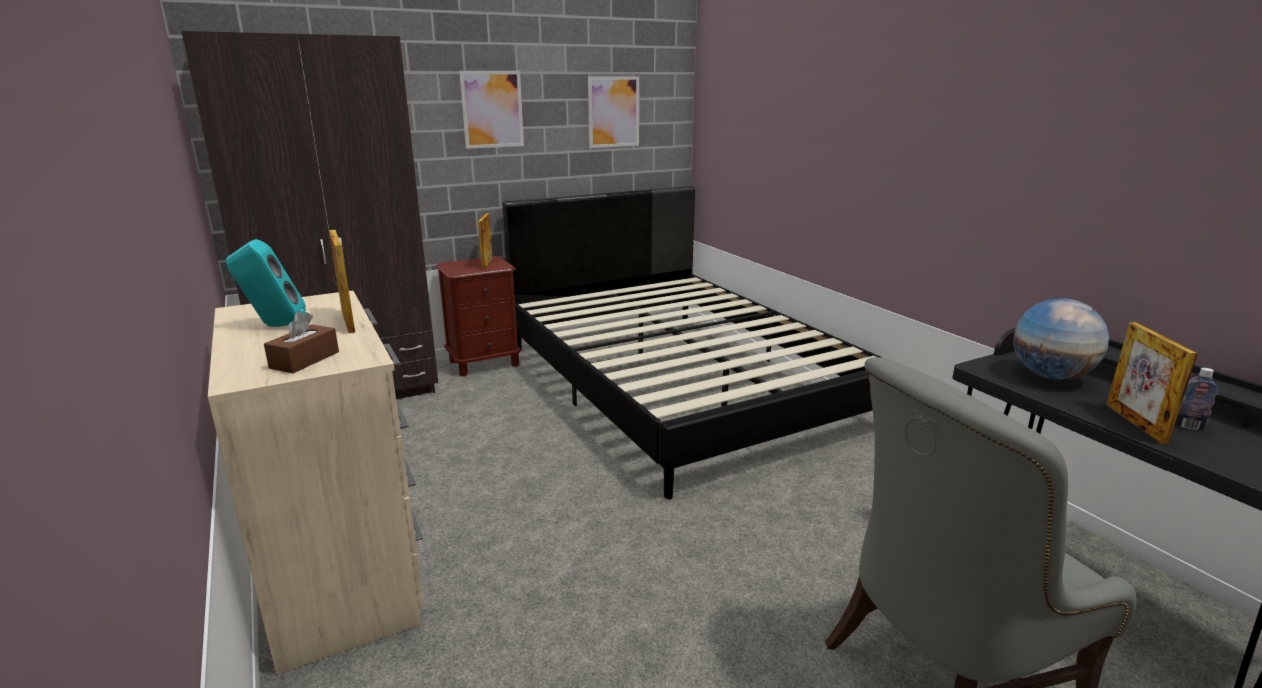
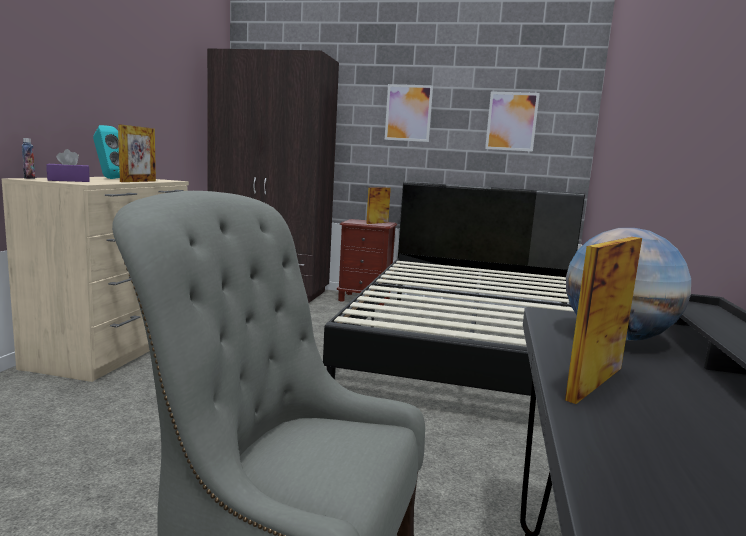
camera: 40 degrees right, 10 degrees down
brown tissue box [264,311,339,373] -> purple tissue box [46,149,90,182]
bottle [1175,368,1218,430] -> bottle moved to [22,138,35,179]

